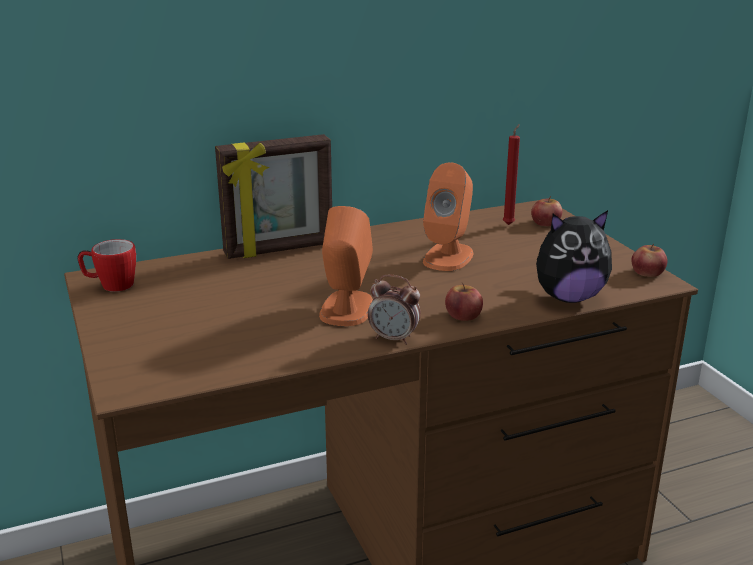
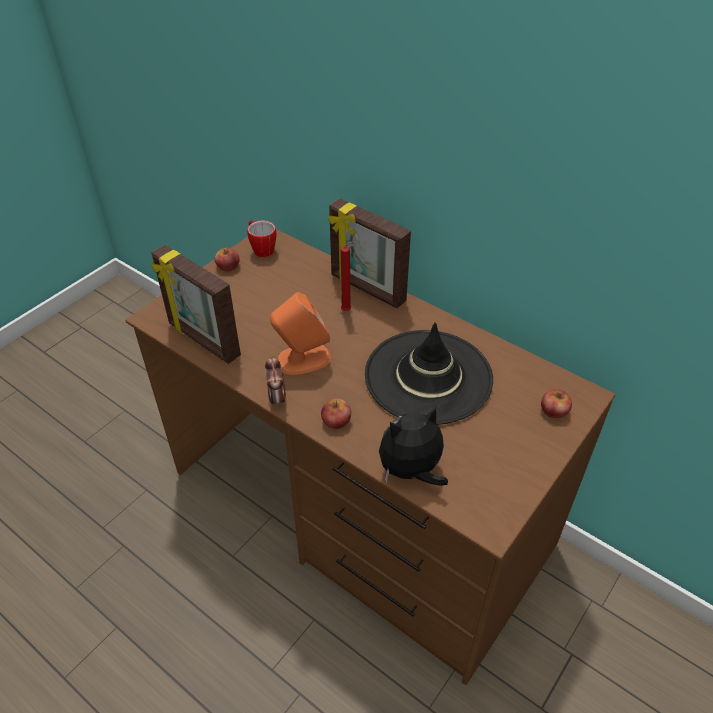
camera: 60 degrees right, 20 degrees up
orange speaker [423,163,474,271] -> black hat [365,322,493,425]
red candle [502,124,520,225] -> red candle moved to [341,241,355,311]
plush toy [536,210,612,303] -> plush toy turned 105 degrees clockwise [379,406,448,486]
apple [632,244,668,277] -> apple moved to [215,248,240,271]
none -> picture frame [151,245,241,364]

